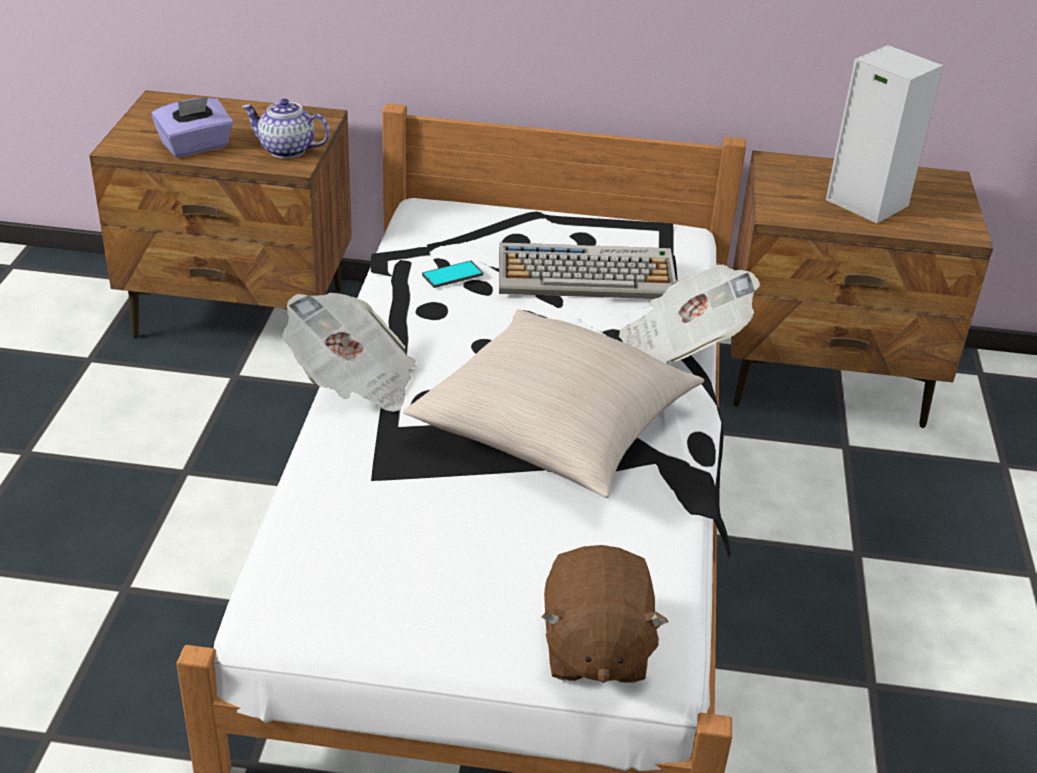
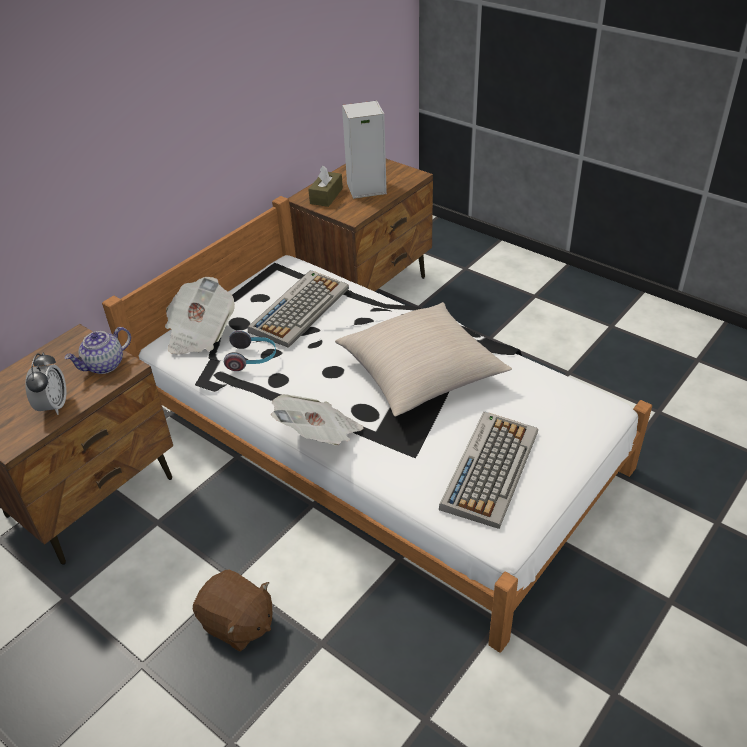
camera: 55 degrees left, 5 degrees up
purple tissue box [151,97,233,157] -> alarm clock [25,353,66,415]
phone [422,260,483,288] -> headphones [224,330,276,371]
brown plush toy [542,545,669,683] -> brown plush toy moved to [193,570,272,652]
newspaper [619,264,760,363] -> newspaper moved to [165,277,235,355]
none -> brown tissue box [308,166,343,207]
none -> keyboard [439,412,538,529]

